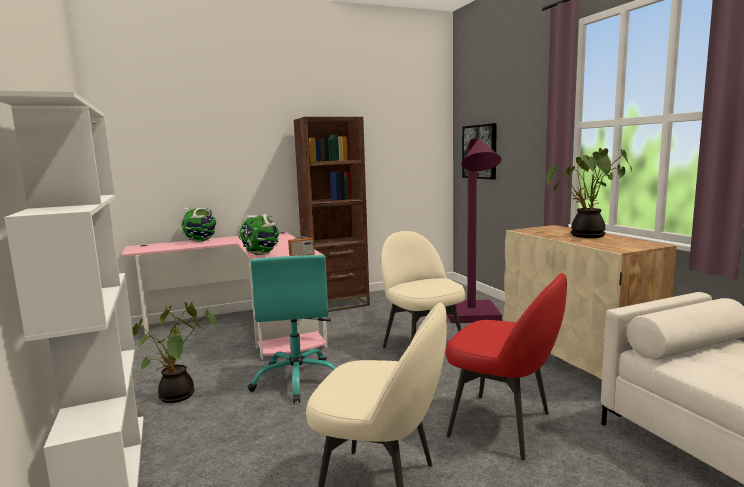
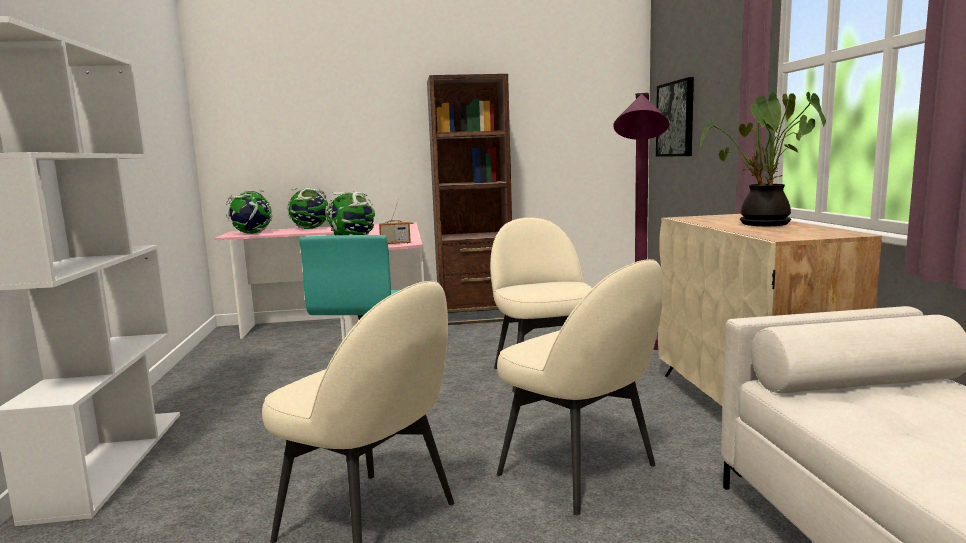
camera: 15 degrees right, 0 degrees up
potted plant [133,302,217,403] -> none
red chair [446,273,567,460] -> beige chair [497,259,663,515]
none -> globe [226,190,272,234]

